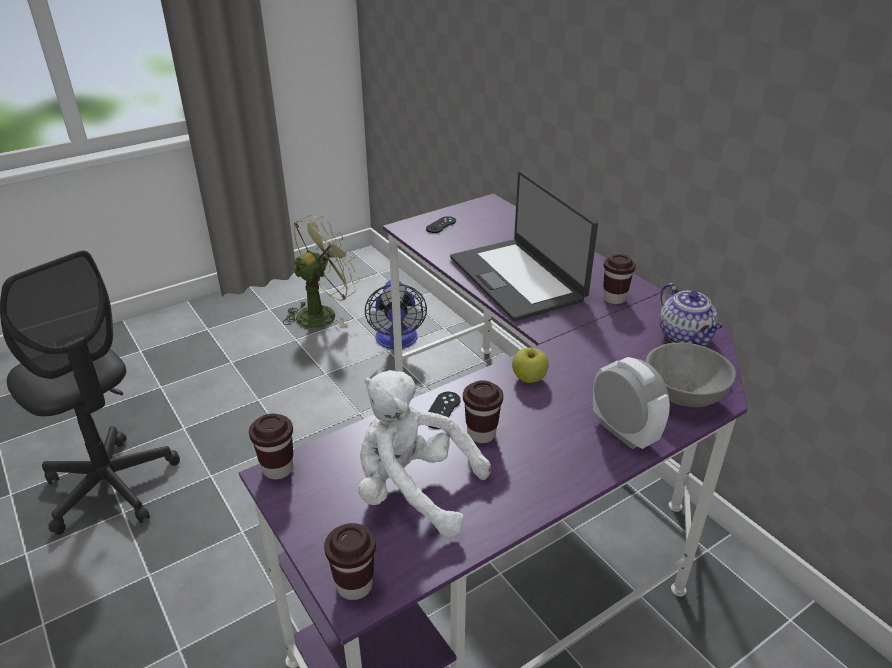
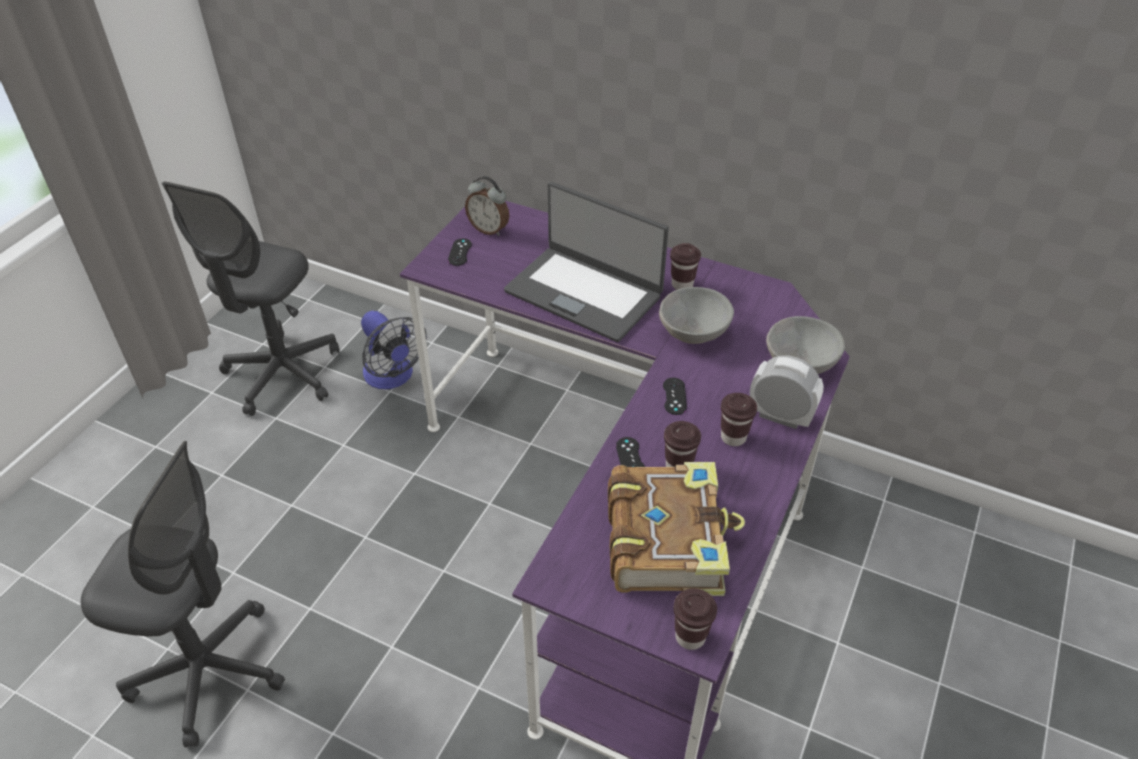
camera: 30 degrees left, 10 degrees up
brown cup [249,413,293,479] -> brown cup moved to [721,393,757,446]
green fan [283,215,360,328] -> grey office chair [162,182,340,416]
white plush toy [358,370,491,537] -> book [608,462,745,596]
apple [512,348,549,383] -> black game controller [663,378,687,415]
teapot [660,283,722,346] -> none
none -> alarm clock [465,176,509,236]
none -> grey bowl [659,287,734,344]

